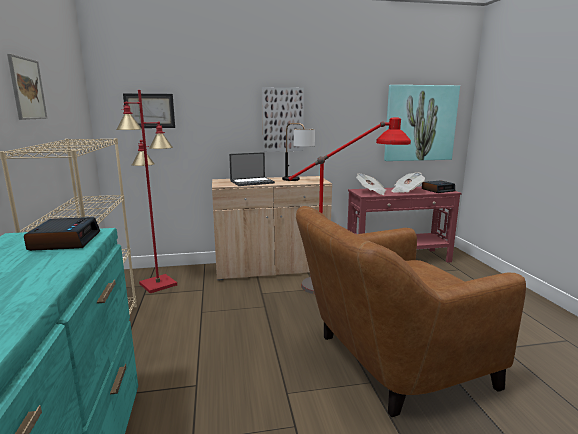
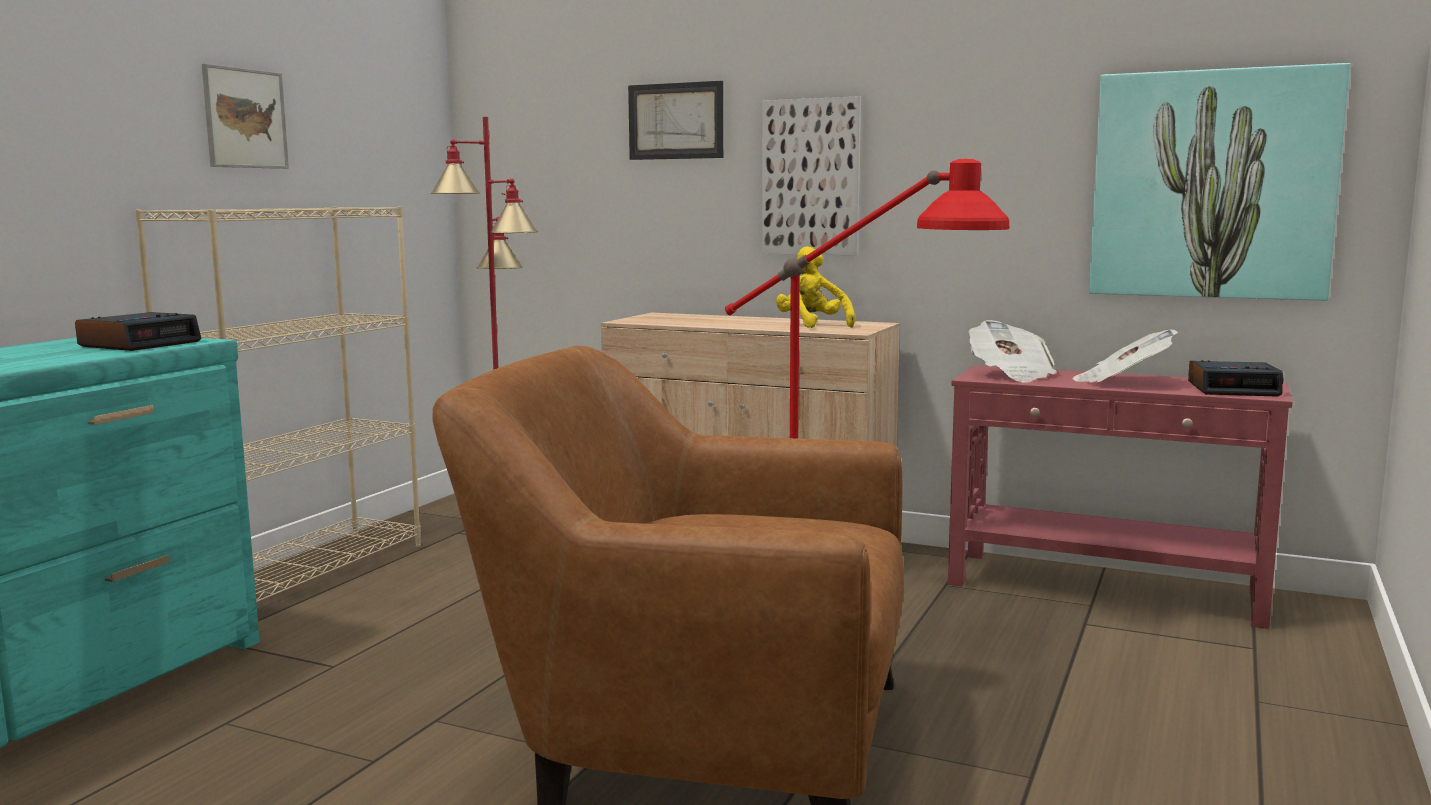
camera: 35 degrees right, 5 degrees down
picture [123,93,175,128] -> picture moved to [628,81,723,160]
laptop [229,152,275,186] -> none
table lamp [282,123,315,181] -> yellow plush toy [776,246,855,328]

